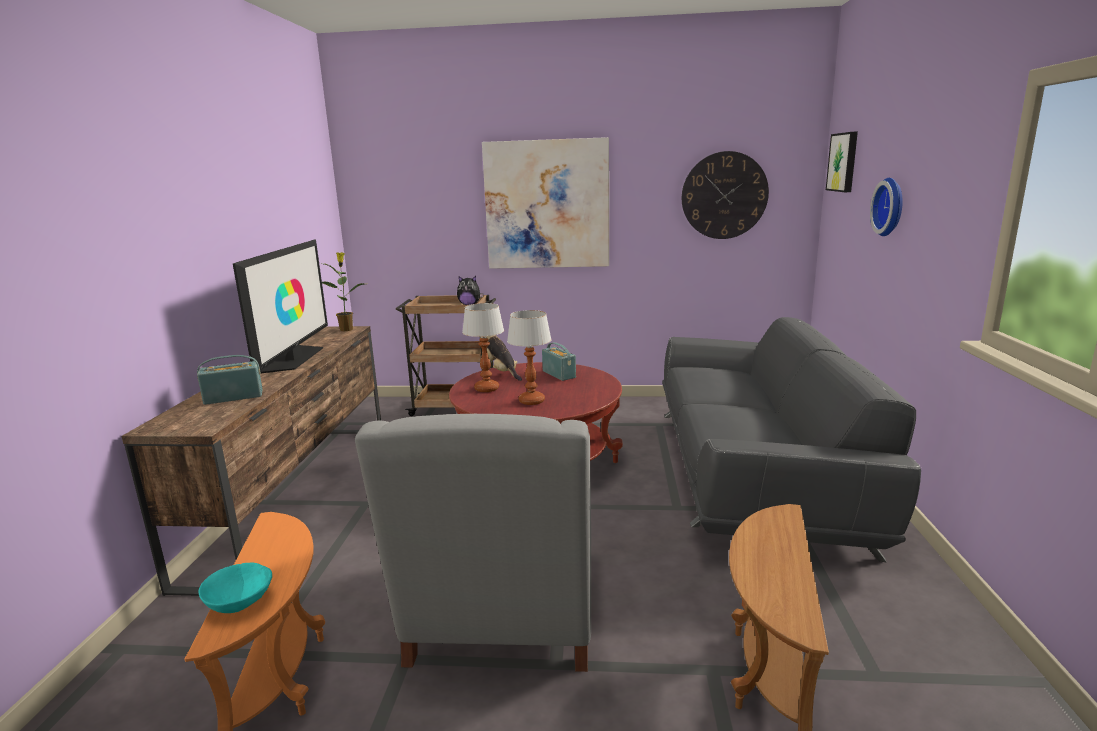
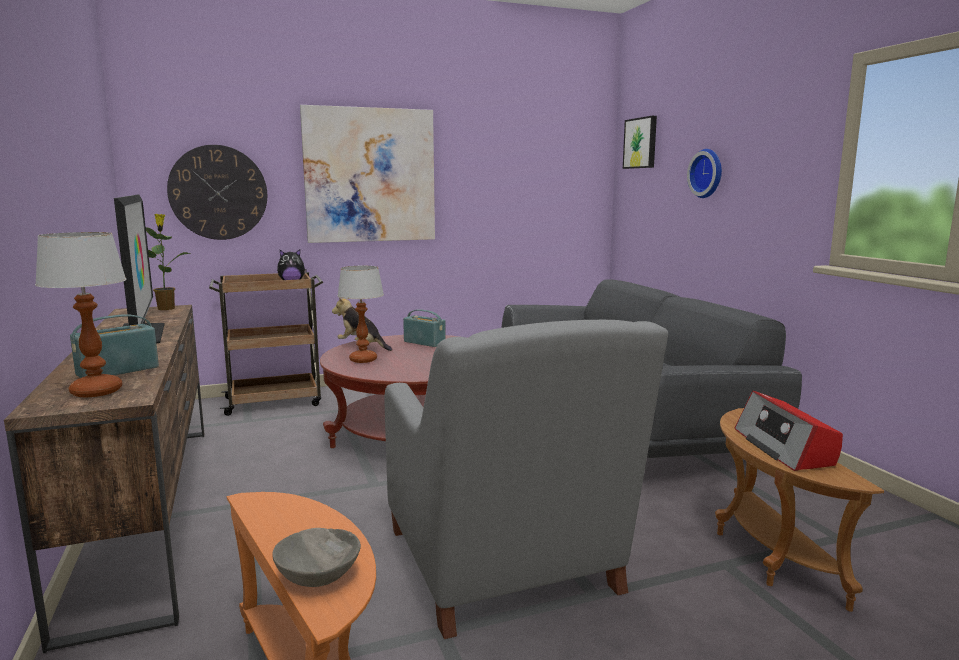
camera: 25 degrees left, 5 degrees down
turquoise bowl [198,563,272,613] -> grey bowl [272,528,361,587]
table lamp [507,310,552,405] -> table lamp moved to [35,232,126,397]
wall clock [682,151,769,239] -> wall clock moved to [167,145,267,240]
none -> radio [735,391,843,471]

